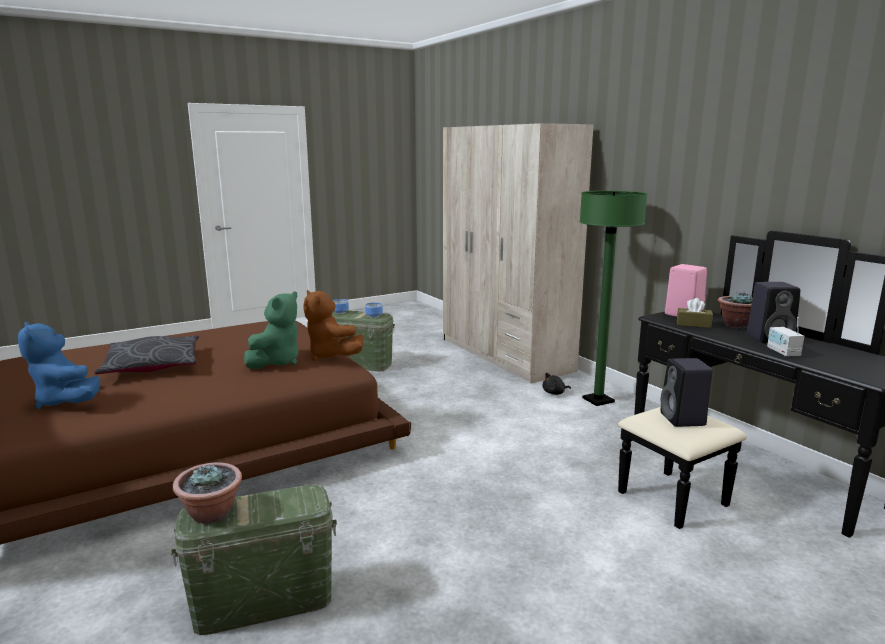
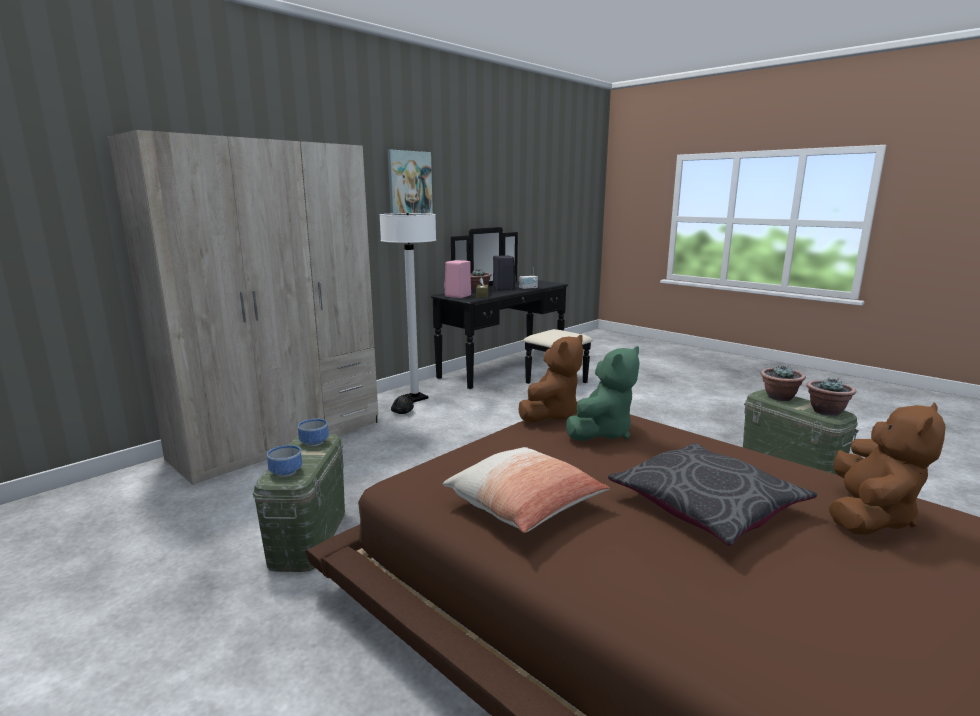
camera: 105 degrees left, 0 degrees up
blue plush toy [18,322,100,409] -> brown plush toy [829,402,946,535]
green plush toy [244,291,299,369] -> green plush toy turned 120 degrees clockwise [566,346,639,441]
green floor lamp [579,191,647,406] -> white floor lamp [379,213,436,403]
black speaker [661,358,713,427] -> none
none -> picture [388,149,433,214]
none -> pillow [443,447,610,533]
none -> potted plant [760,365,806,401]

